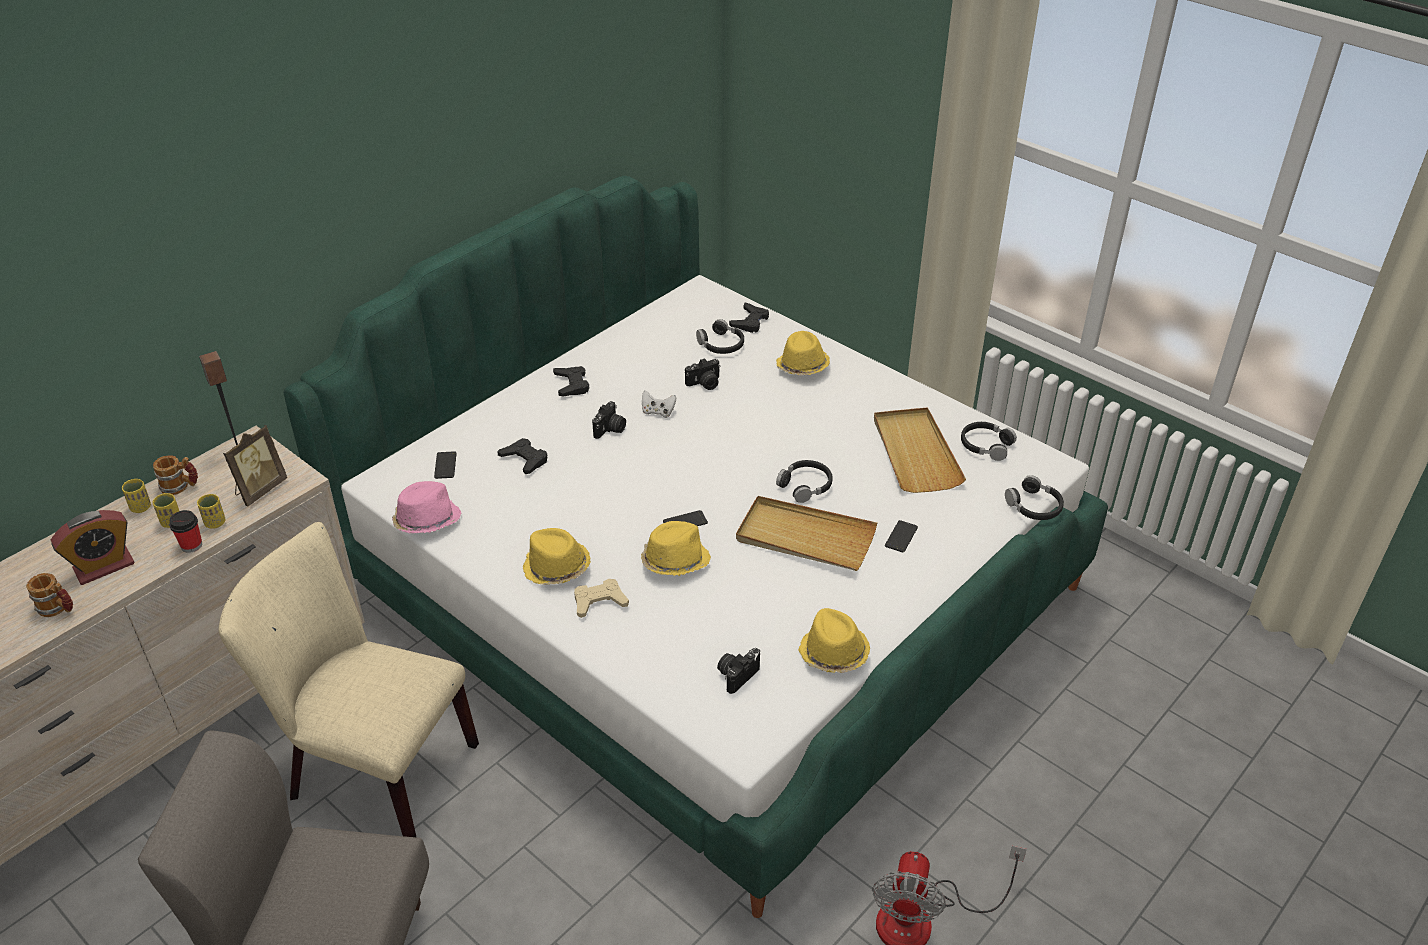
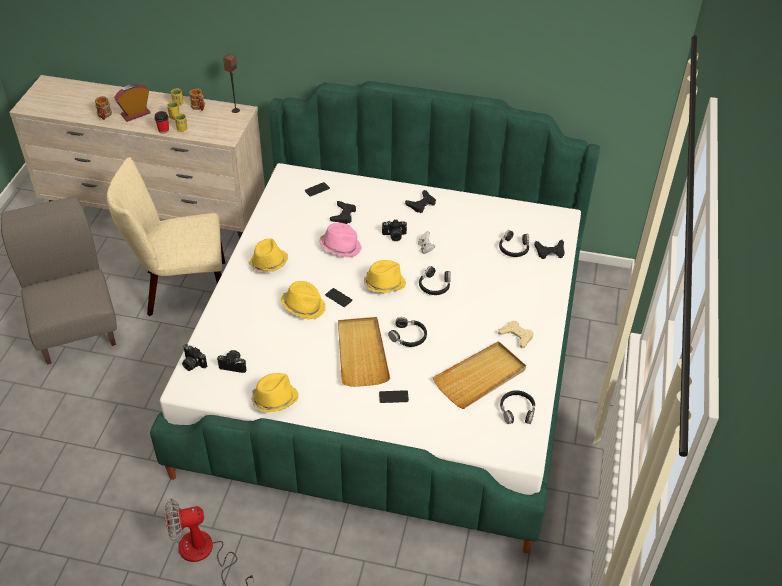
camera: 60 degrees right, 5 degrees up
alarm clock [51,510,135,585] -> alarm clock turned 120 degrees clockwise [114,84,151,122]
beige chair [219,522,479,837] -> beige chair turned 90 degrees counterclockwise [107,157,225,316]
picture frame [223,425,287,506] -> none
pink hat [392,481,461,533] -> pink hat moved to [319,223,362,258]
beige game controller [574,579,629,618] -> beige game controller moved to [498,321,534,349]
camera [685,358,720,390] -> camera moved to [182,344,207,371]
yellow hat [776,331,830,376] -> yellow hat moved to [364,260,406,293]
black headphones [1005,475,1064,520] -> black headphones moved to [419,266,451,295]

